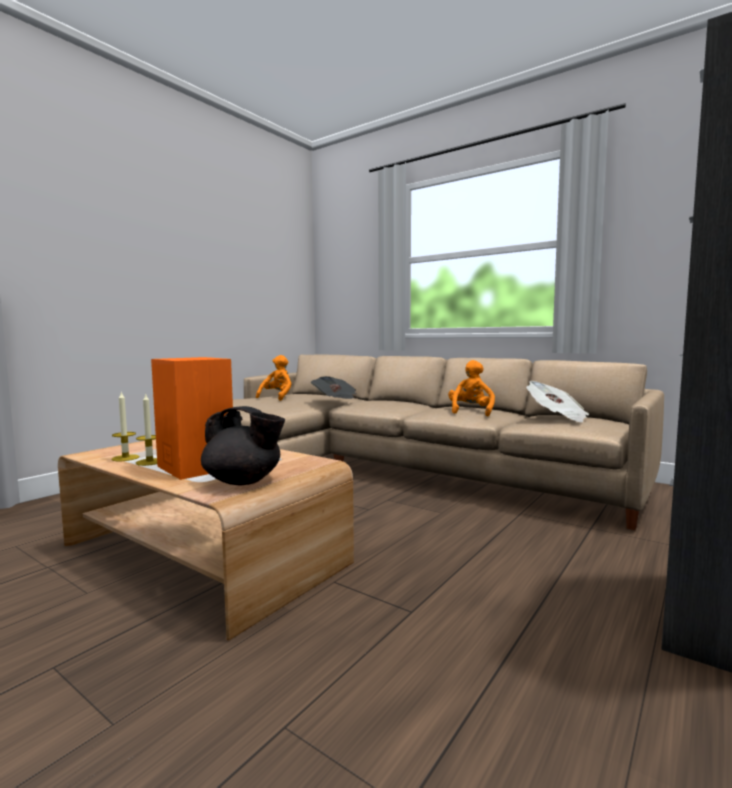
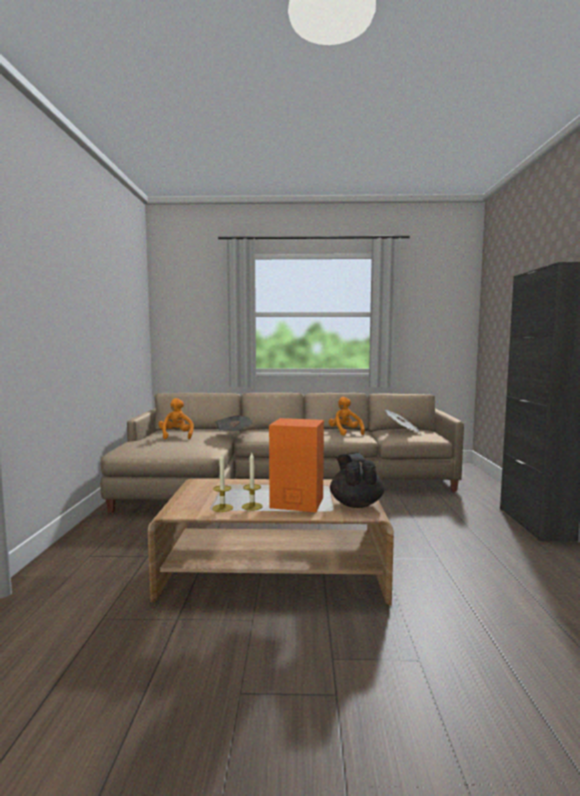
camera: 35 degrees left, 0 degrees up
black teapot [201,406,285,485] -> black teapot turned 90 degrees counterclockwise [330,452,384,508]

